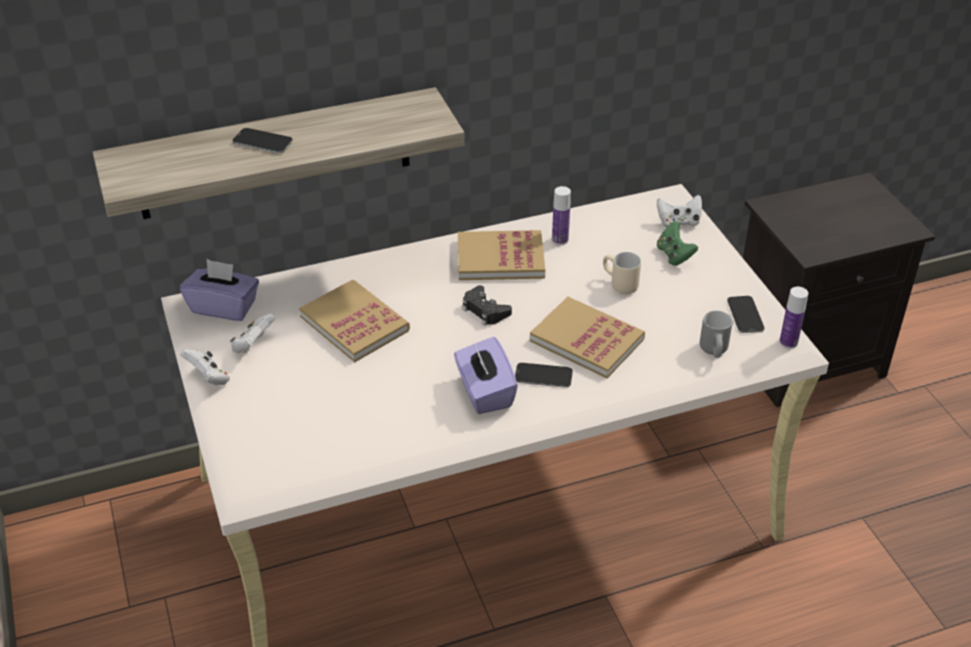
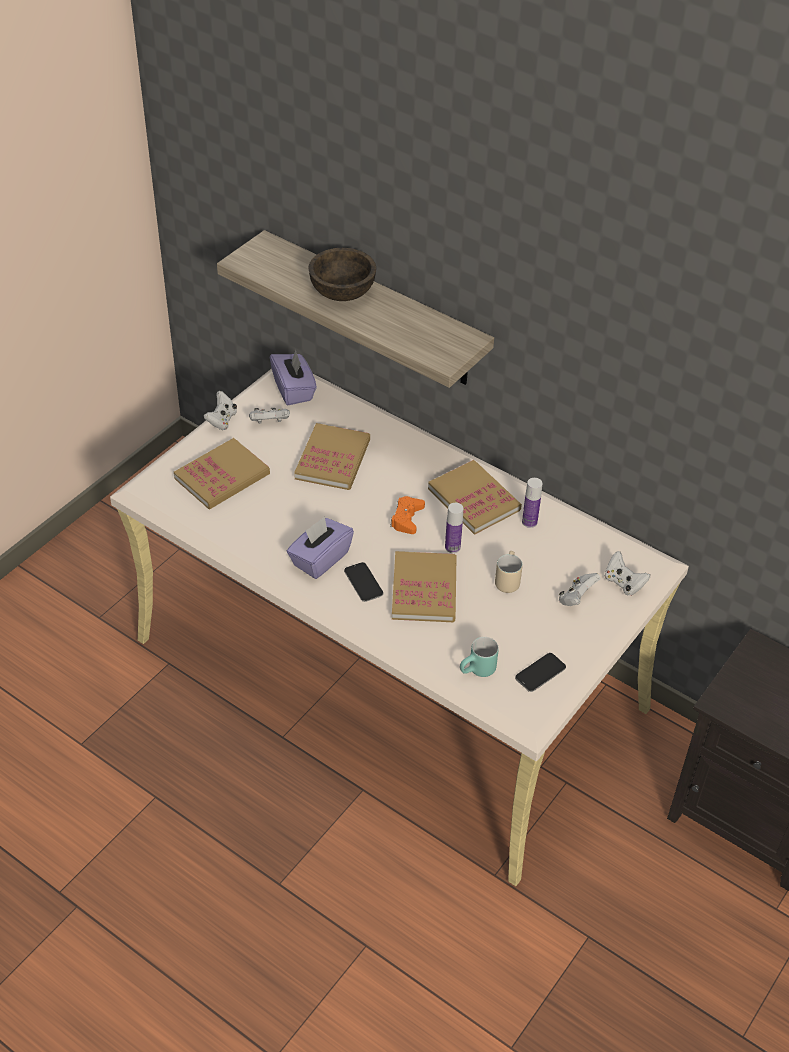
camera: 55 degrees right, 5 degrees up
phone [232,128,293,153] -> brown bowl [308,248,376,301]
black game controller [462,285,512,326] -> orange game controller [390,496,425,534]
green game controller [657,221,698,266] -> white game controller [559,573,600,606]
grey mug [700,311,732,358] -> turquoise mug [460,637,499,677]
bottle [779,287,808,349] -> bottle moved to [445,503,463,553]
none -> book [174,438,270,509]

